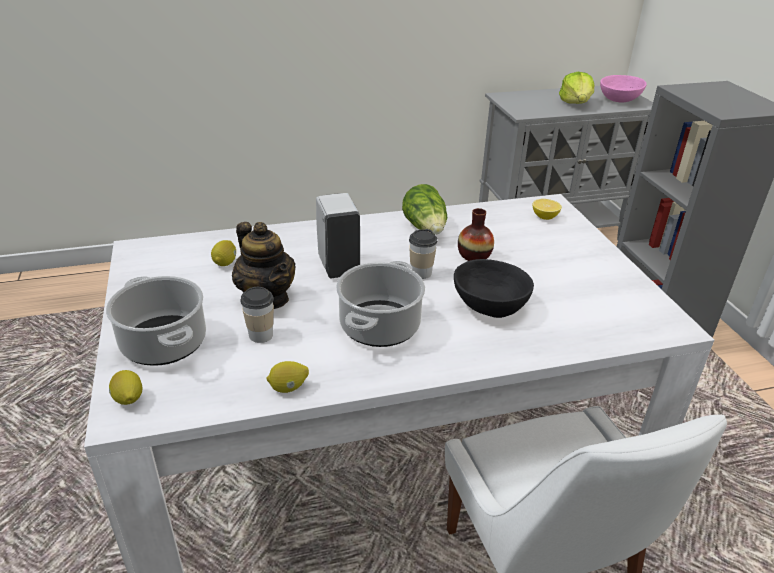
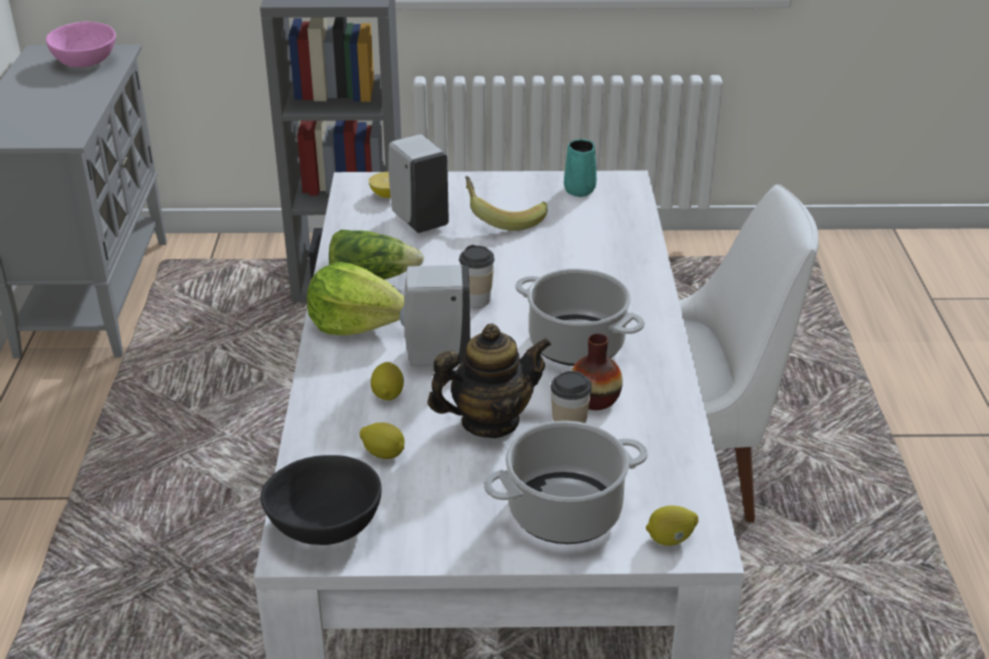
camera: 75 degrees left, 0 degrees up
lemon [267,361,309,393] -> lemon moved to [371,362,404,400]
black bowl [454,259,534,318] -> black bowl moved to [261,455,381,545]
vase [458,208,494,261] -> vase moved to [571,333,623,410]
lettuce [559,72,594,104] -> lettuce moved to [307,262,404,336]
none -> white soap dispenser [389,134,449,233]
none -> banana [465,176,548,231]
none -> turquoise mug [564,139,597,197]

